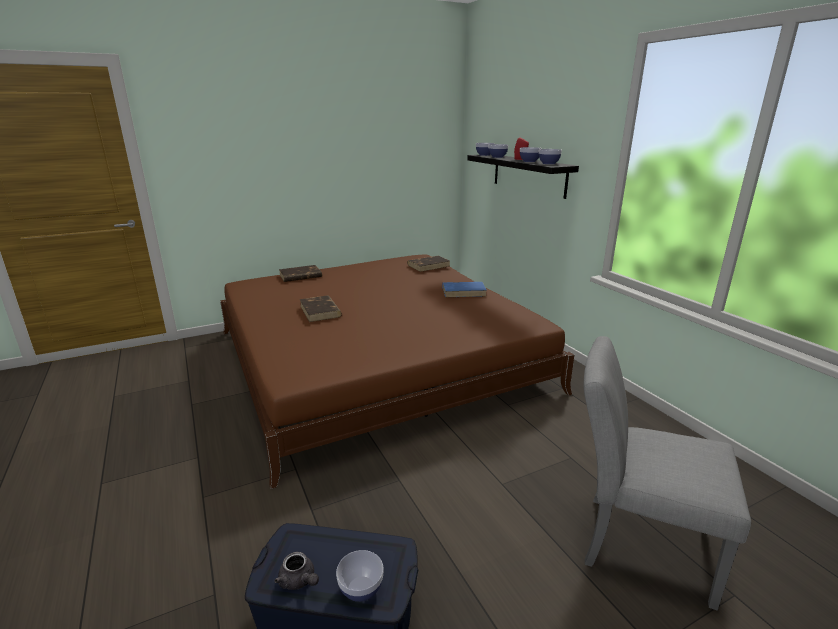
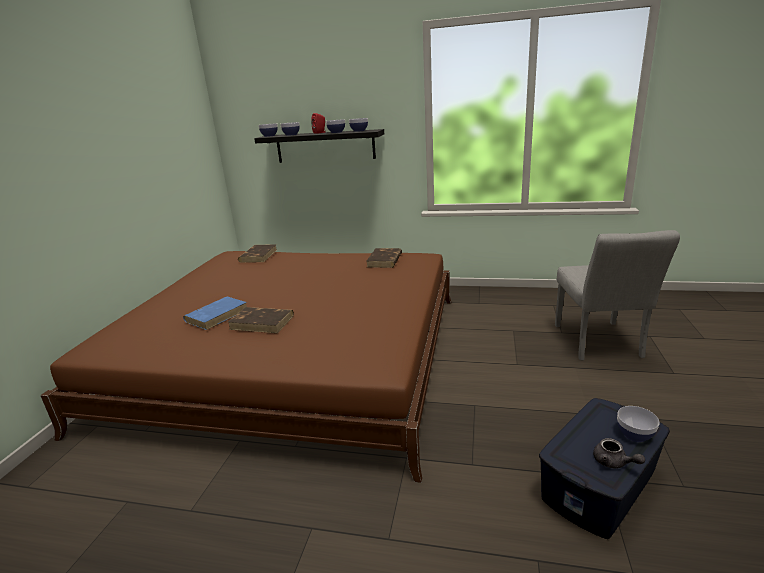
camera: 50 degrees left, 0 degrees up
grey teapot [275,552,319,590] -> grey teapot turned 60 degrees clockwise [593,438,645,469]
brown book [279,265,322,282] -> brown book moved to [367,248,402,268]
blue book [442,282,487,297] -> blue book moved to [183,296,247,330]
grey chair [584,336,751,611] -> grey chair turned 60 degrees counterclockwise [555,230,680,360]

